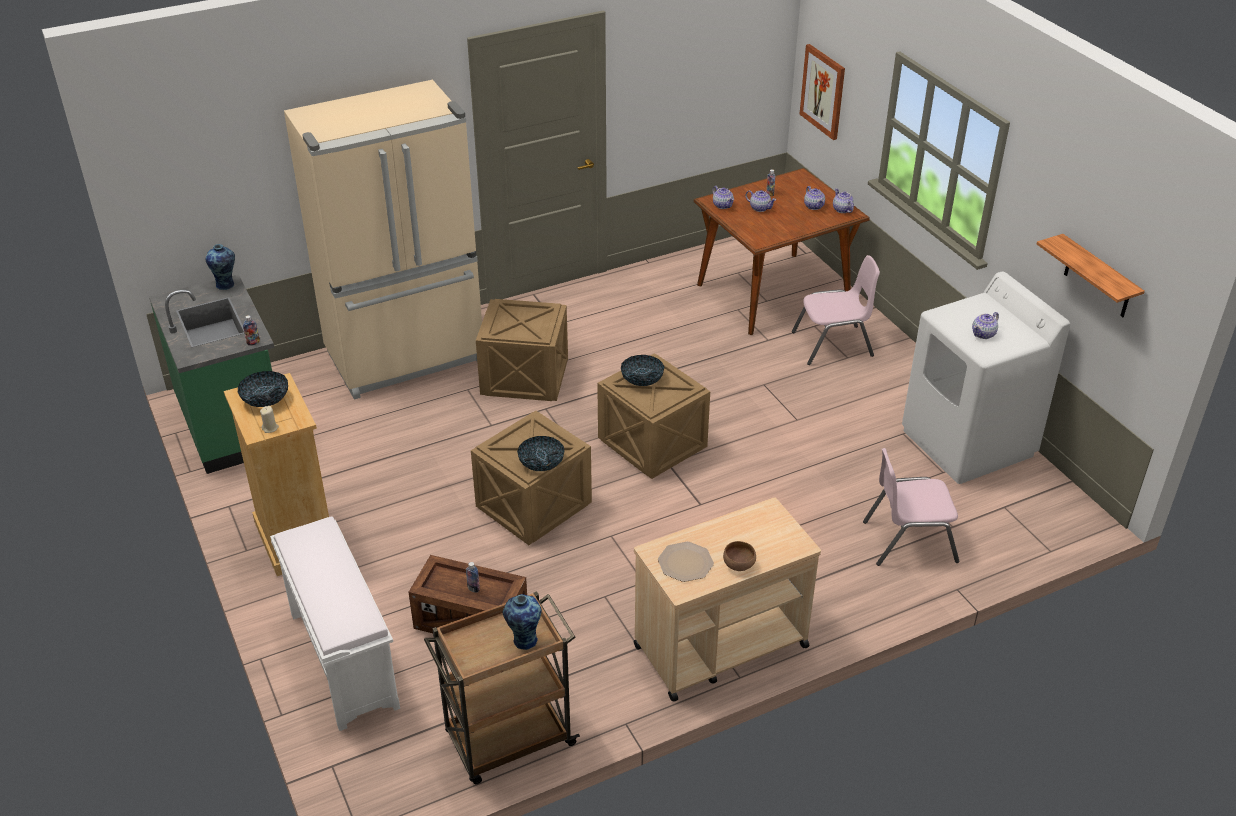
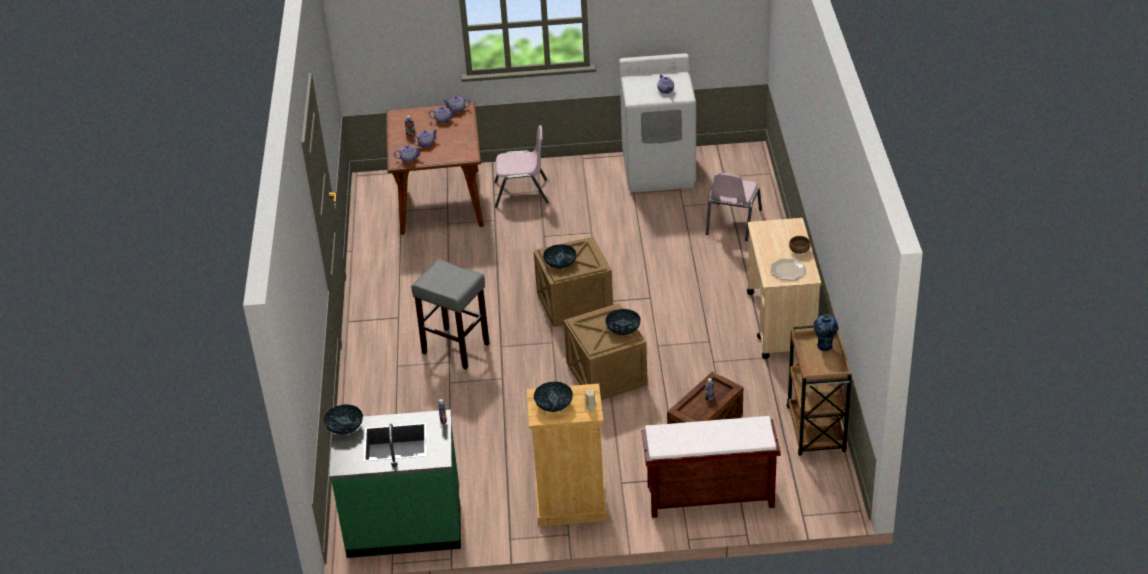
camera: 65 degrees left, 0 degrees up
vase [206,244,235,290] -> bowl [324,404,363,435]
white bench [270,517,400,731] -> brown bench [641,416,781,518]
beige fridge [284,80,482,400] -> none
crate [476,299,568,401] -> grey stool [411,259,490,369]
pink chair [792,255,880,365] -> pink chair turned 75 degrees clockwise [494,125,549,208]
picture [800,44,845,140] -> none
shelf [1037,234,1145,317] -> none

